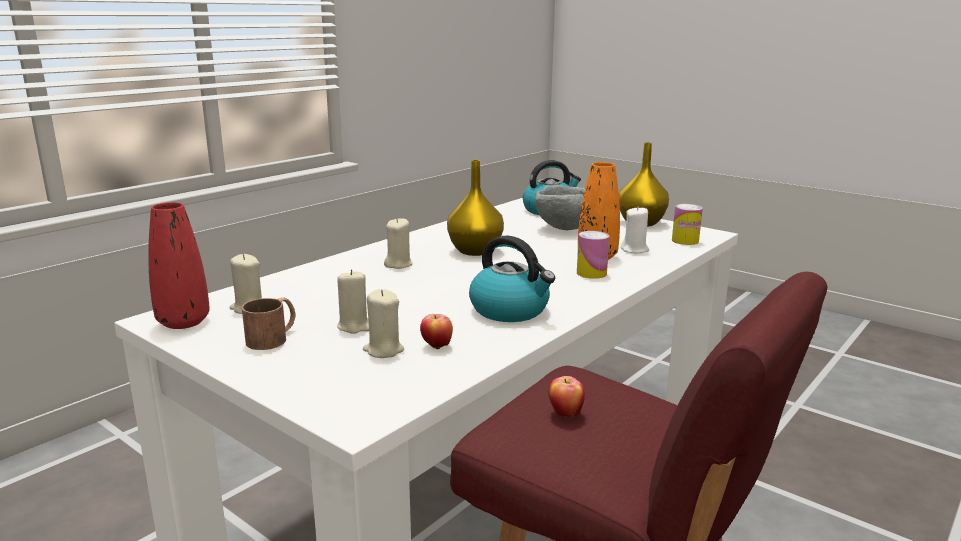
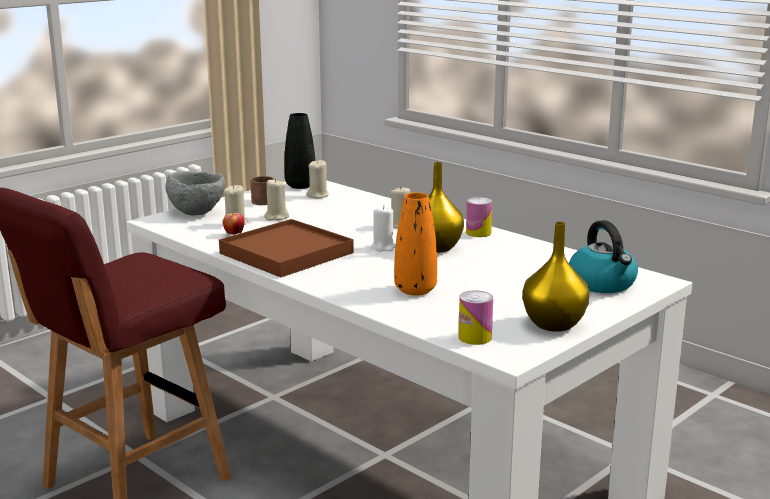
camera: 95 degrees right, 0 degrees up
red vase [148,202,210,329] -> black vase [284,113,316,189]
kettle [469,236,555,322] -> brown tray [219,219,354,277]
grey bowl [535,185,585,230] -> grey bowl moved to [165,171,225,216]
apple [549,376,585,418] -> none
can [577,231,610,279] -> can moved to [466,197,493,237]
white candle [621,206,649,253] -> white candle moved to [371,205,396,251]

